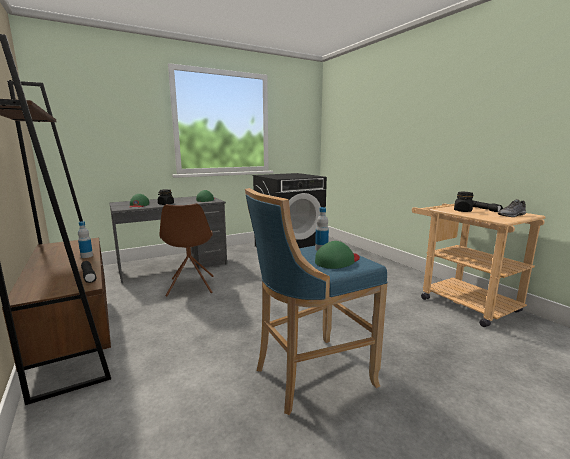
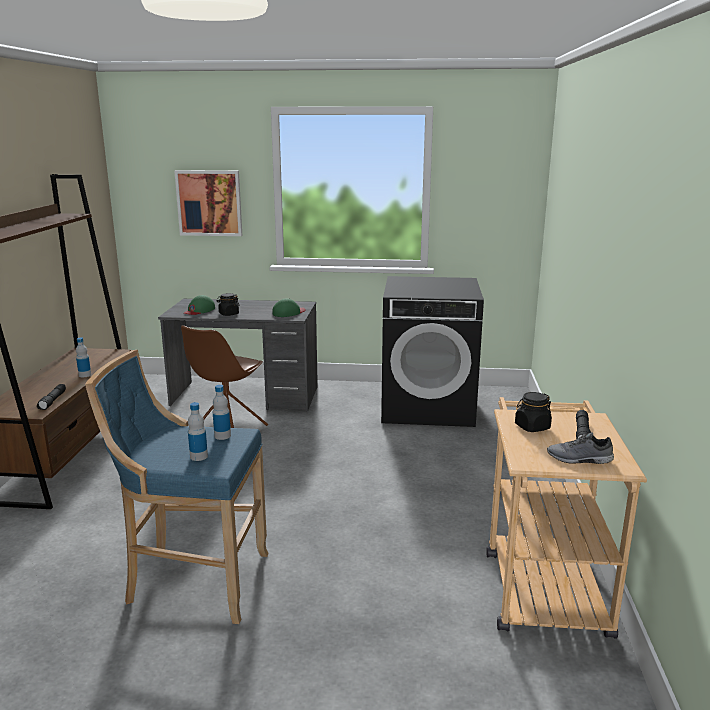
camera: 35 degrees right, 5 degrees up
green cap [315,241,360,269] -> bottle [188,402,208,461]
none -> picture [174,170,242,236]

